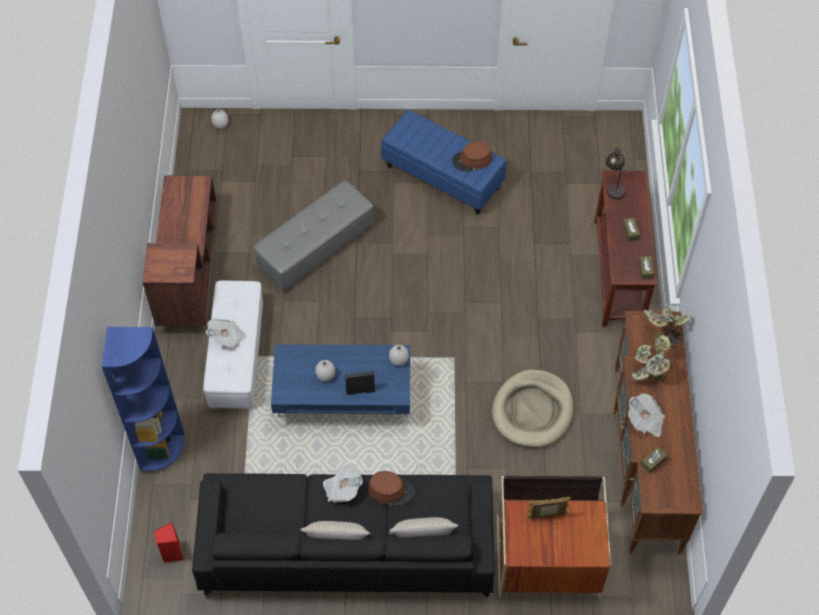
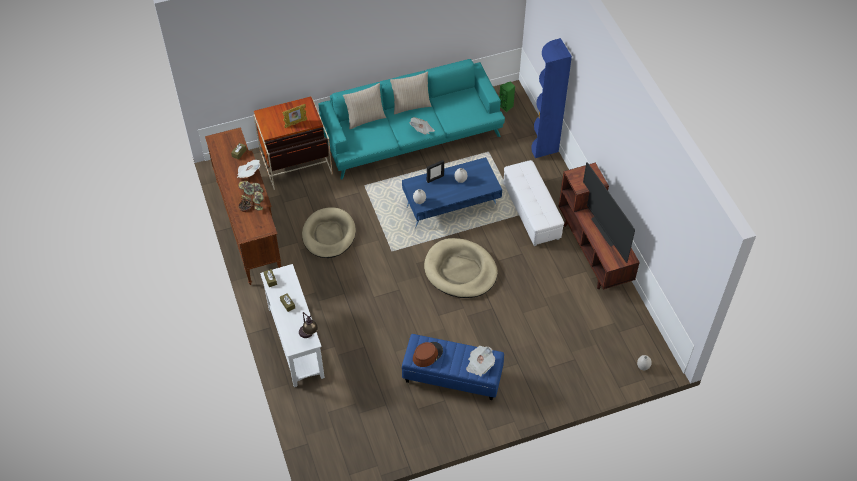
camera: 160 degrees right, 5 degrees down
red speaker [154,522,184,562] -> green speaker [499,82,515,112]
black sofa [192,473,494,598] -> turquoise sofa [318,59,505,179]
newspaper [205,319,247,347] -> newspaper moved to [466,346,495,376]
grey ottoman [254,181,373,292] -> none
brown hat [368,471,415,506] -> none
brown console table [594,171,658,327] -> white console table [260,264,325,387]
potted plant [643,307,692,347] -> none
none -> beige dog bed [424,238,498,298]
none -> television [583,162,635,263]

